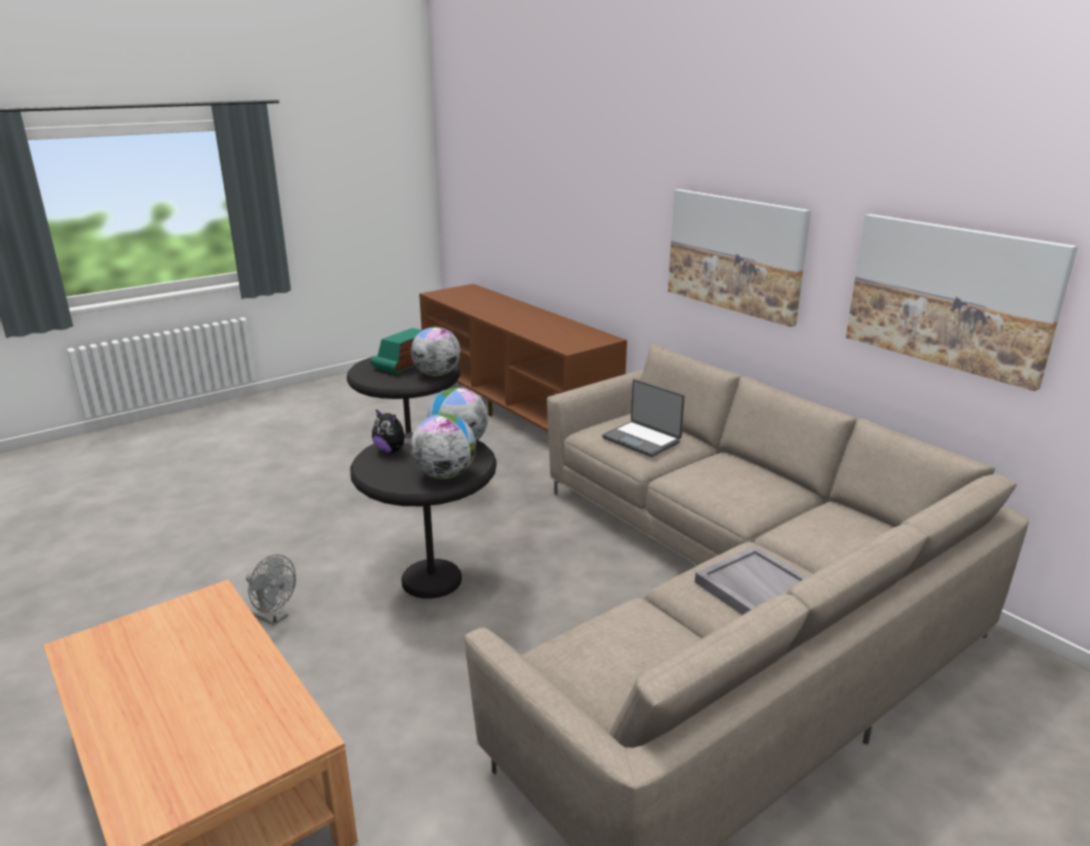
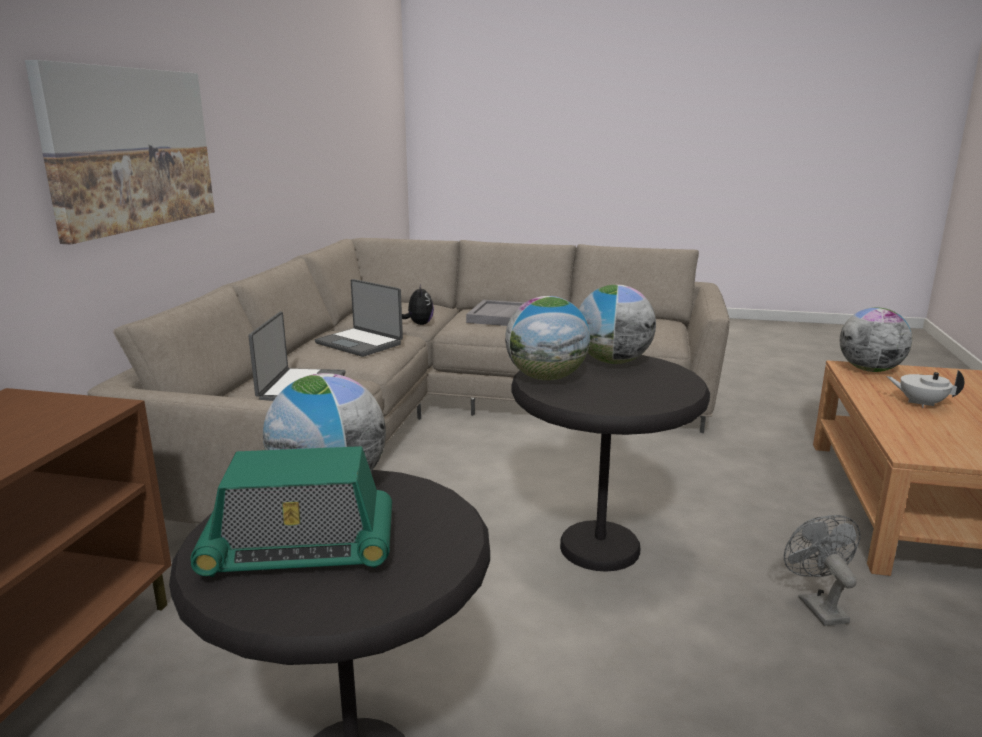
camera: 130 degrees left, 5 degrees down
plush toy [372,409,411,453] -> plush toy moved to [402,284,434,325]
picture [846,214,1078,391] -> none
none -> laptop [315,279,403,357]
none -> globe [840,307,912,372]
none -> white teapot [886,370,964,408]

